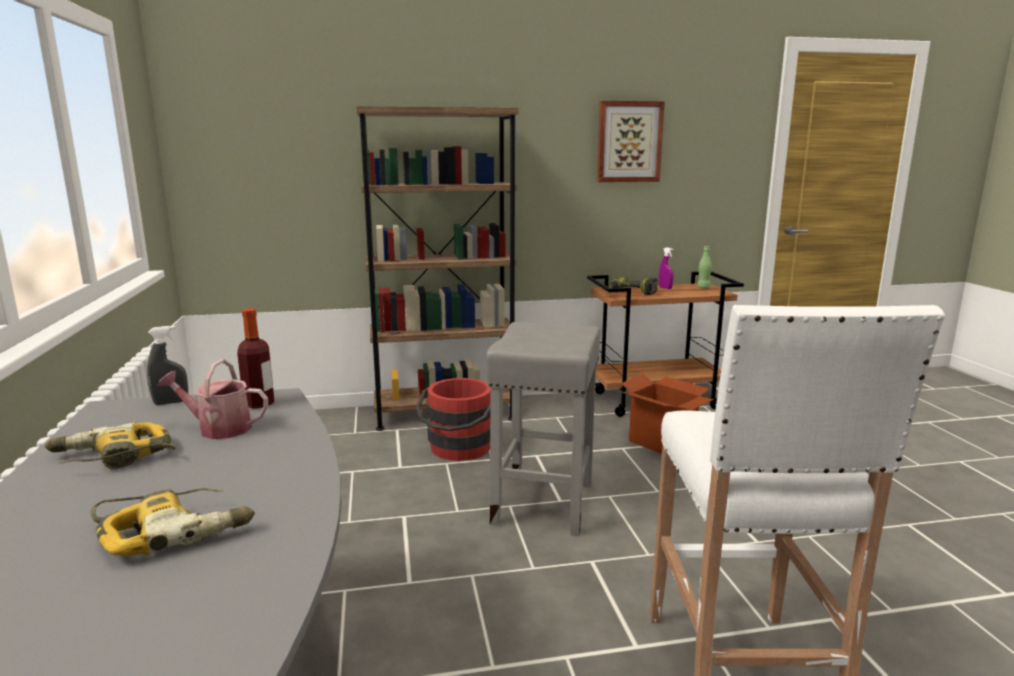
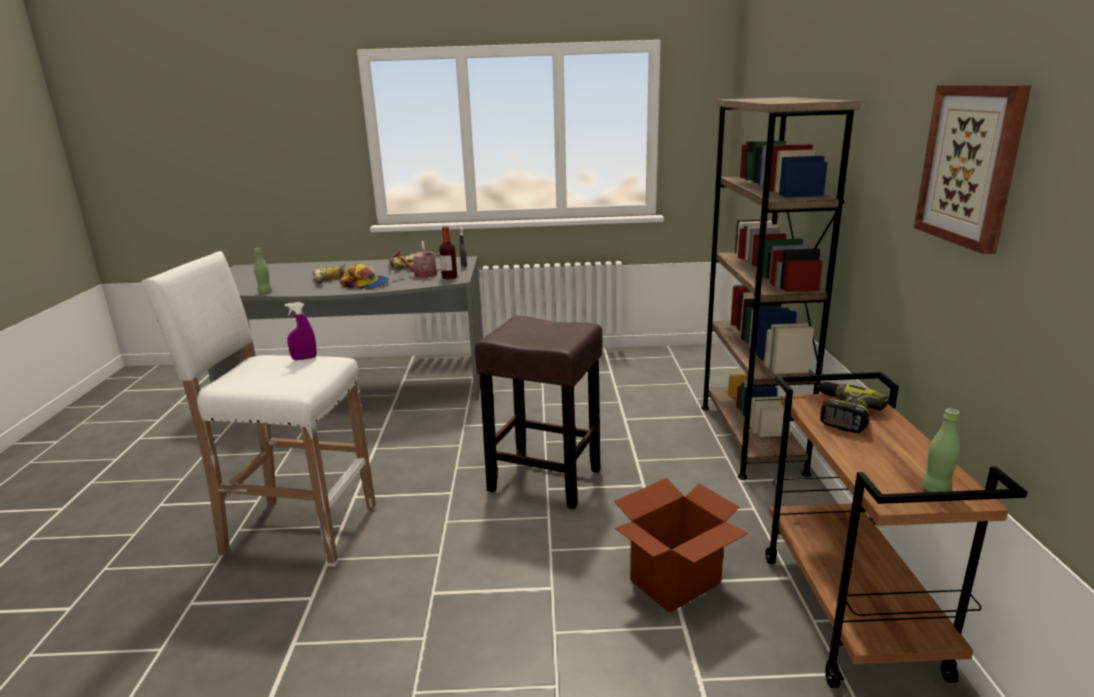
camera: 100 degrees right, 5 degrees up
watering can [157,359,268,439] -> watering can turned 120 degrees counterclockwise [392,241,441,278]
red bucket [416,378,491,461] -> none
grey stool [486,322,600,536] -> brown stool [475,316,603,509]
purple spray bottle [659,247,673,289] -> purple spray bottle moved to [285,302,316,360]
none -> green bottle [254,248,272,293]
none -> cap [340,263,389,289]

